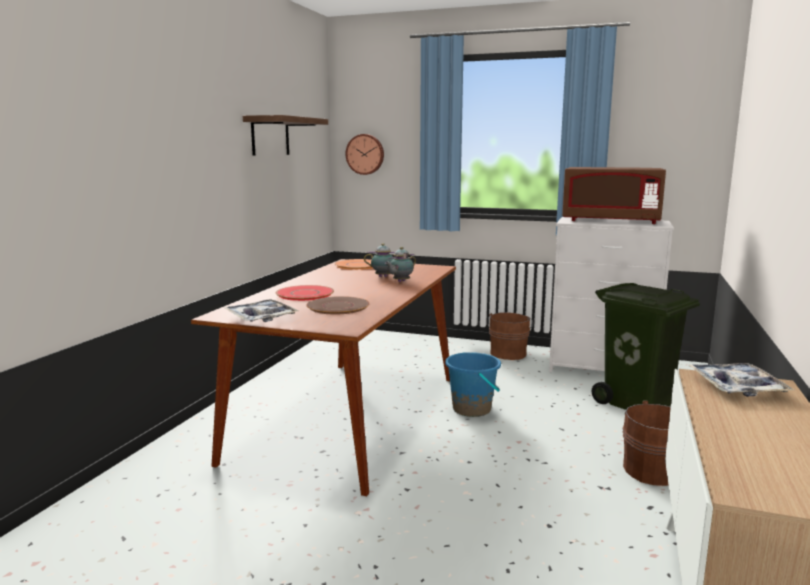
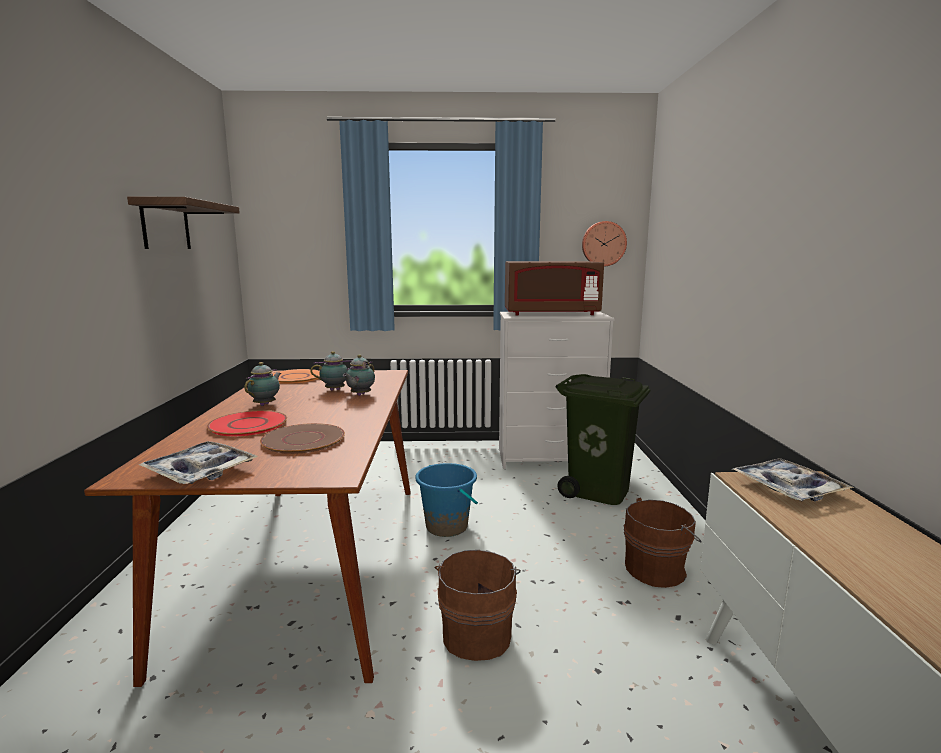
camera: 20 degrees left, 0 degrees up
wall clock [346,134,384,175] -> wall clock moved to [582,221,627,266]
brown bucket [489,312,533,360] -> brown bucket moved to [434,550,521,661]
none -> teapot [244,362,281,406]

